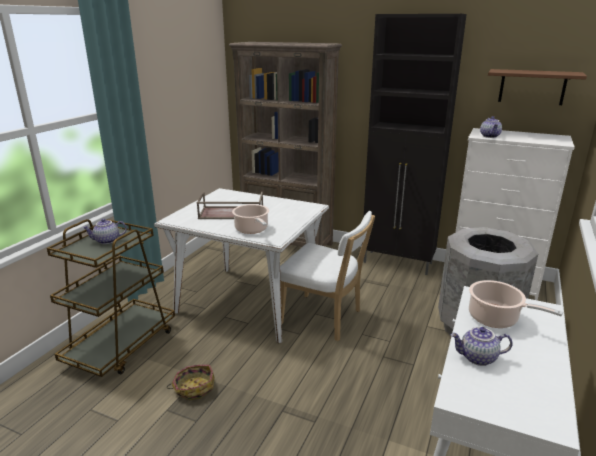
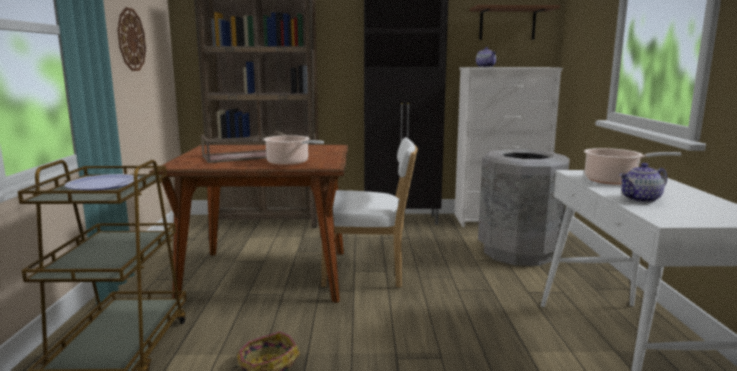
camera: 25 degrees left, 10 degrees down
teapot [82,219,127,244] -> plate [65,174,140,190]
white dining table [154,188,329,343] -> brown dining table [149,145,348,303]
none -> wall clock [117,7,146,71]

